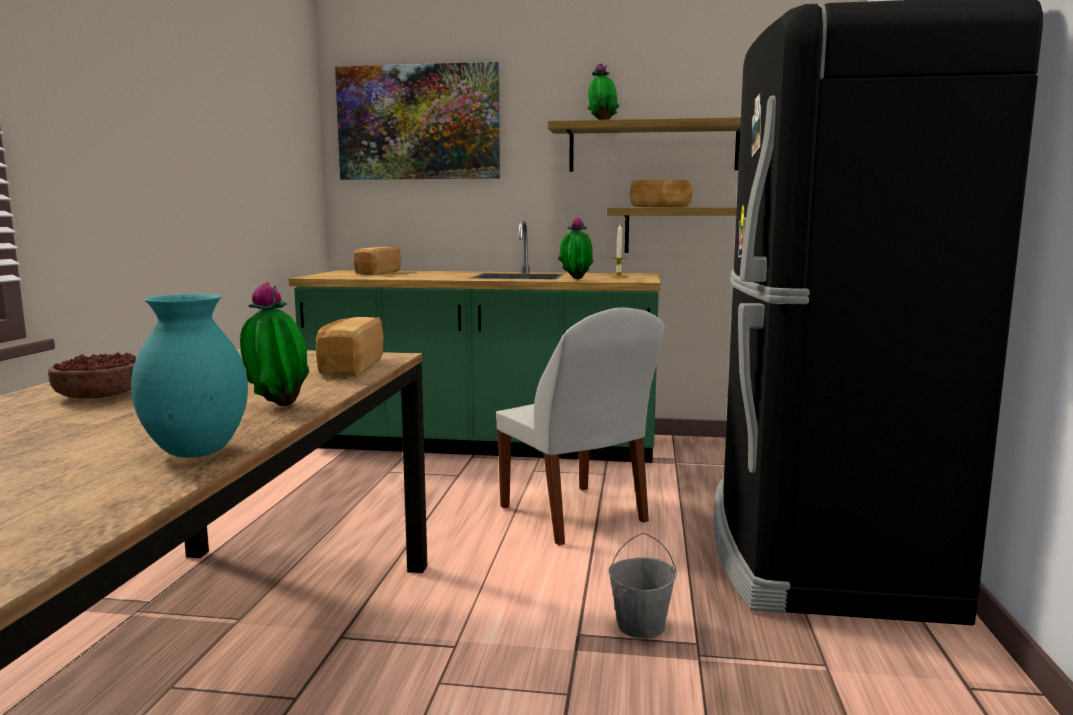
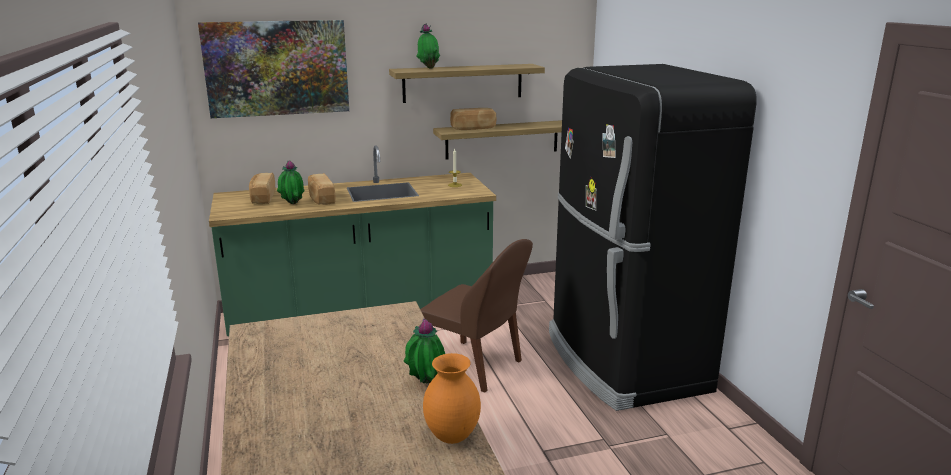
camera: 25 degrees left, 10 degrees up
bowl [48,352,136,398] -> none
turquoise vase [131,294,248,457] -> orange vase [423,353,481,444]
bread [316,317,383,377] -> bread moved to [308,173,336,205]
white chair [496,308,665,545] -> brown chair [420,239,533,393]
potted plant [558,217,594,279] -> potted plant moved to [277,160,305,204]
grey bucket [609,533,677,639] -> none

